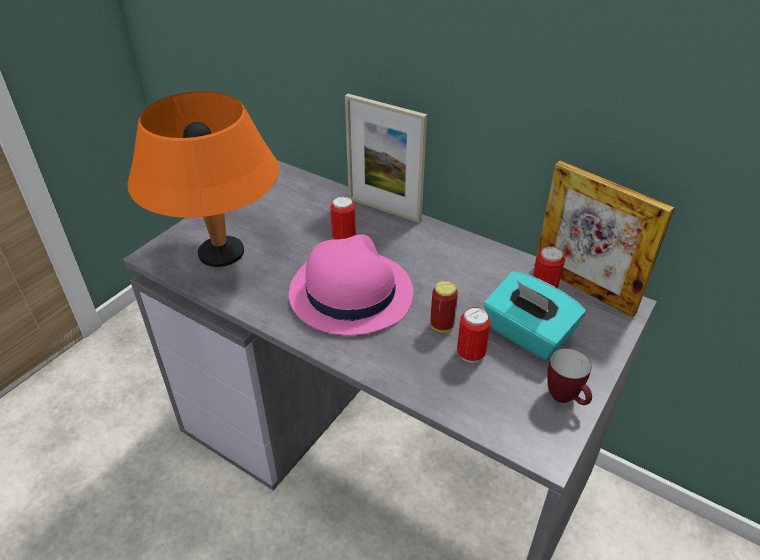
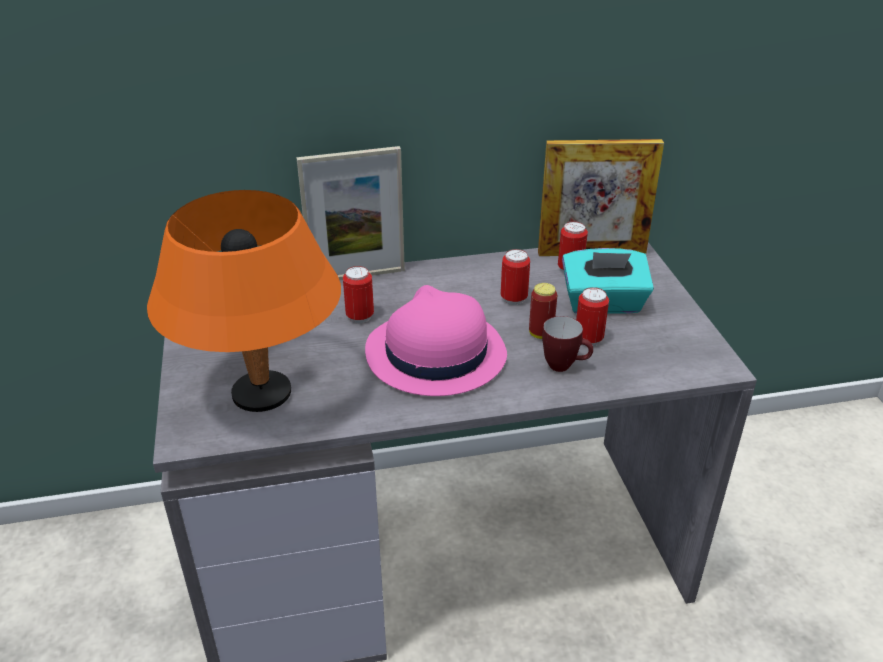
camera: 45 degrees left, 5 degrees down
mug [548,348,592,405] -> mug moved to [542,316,593,372]
none -> can [501,249,530,305]

